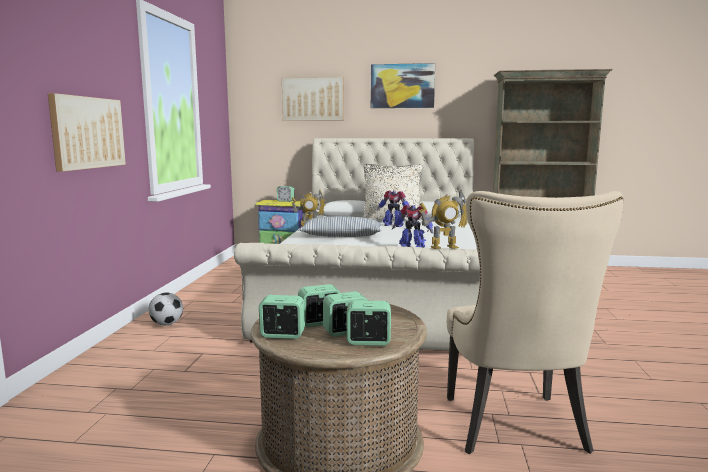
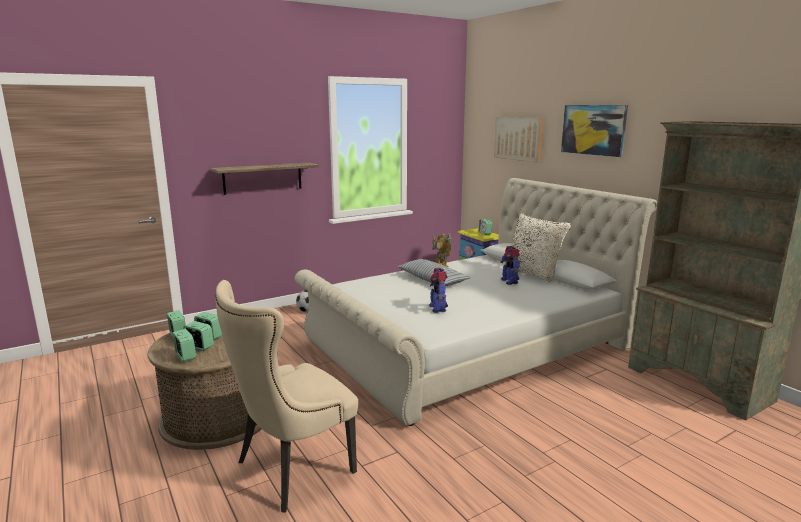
camera: 50 degrees right, 5 degrees up
picture [48,93,126,172] -> shelf [211,162,319,195]
toy robot [419,190,467,249] -> none

